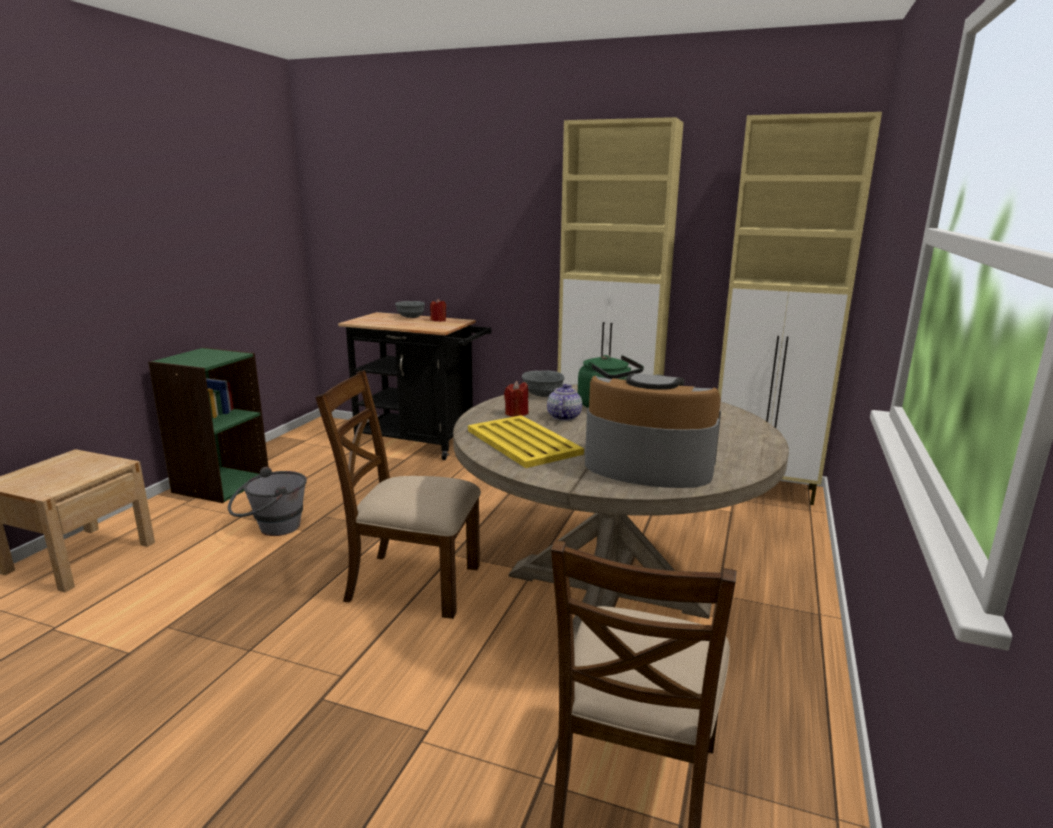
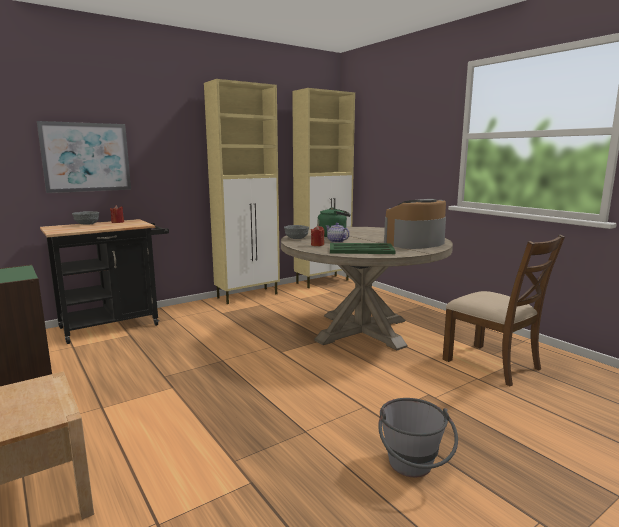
camera: 55 degrees left, 5 degrees down
grey bucket [228,467,307,536] -> grey bucket moved to [378,398,458,477]
brown chair [315,370,481,619] -> none
yellow tray [468,415,584,468] -> green tray [330,243,395,254]
none -> picture [37,121,131,193]

